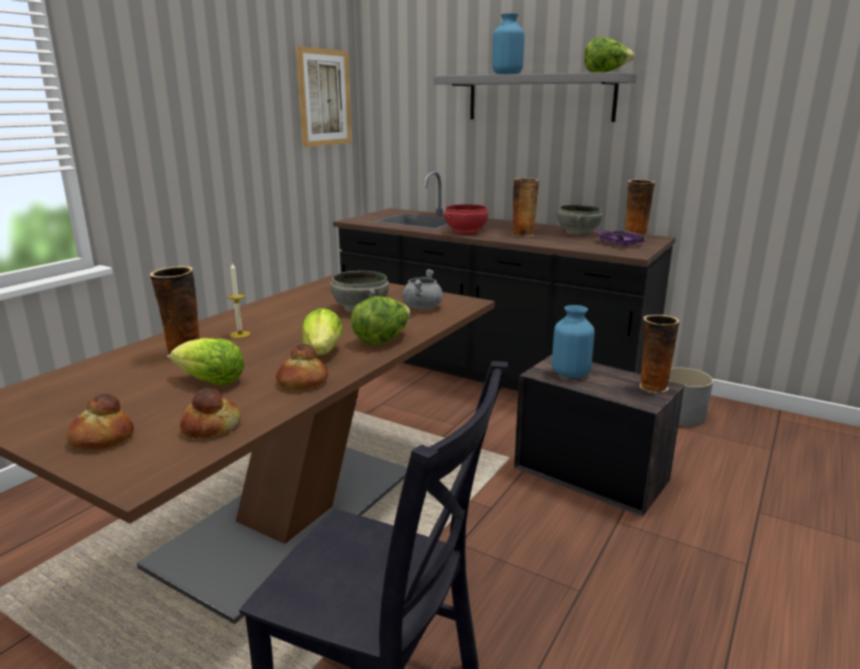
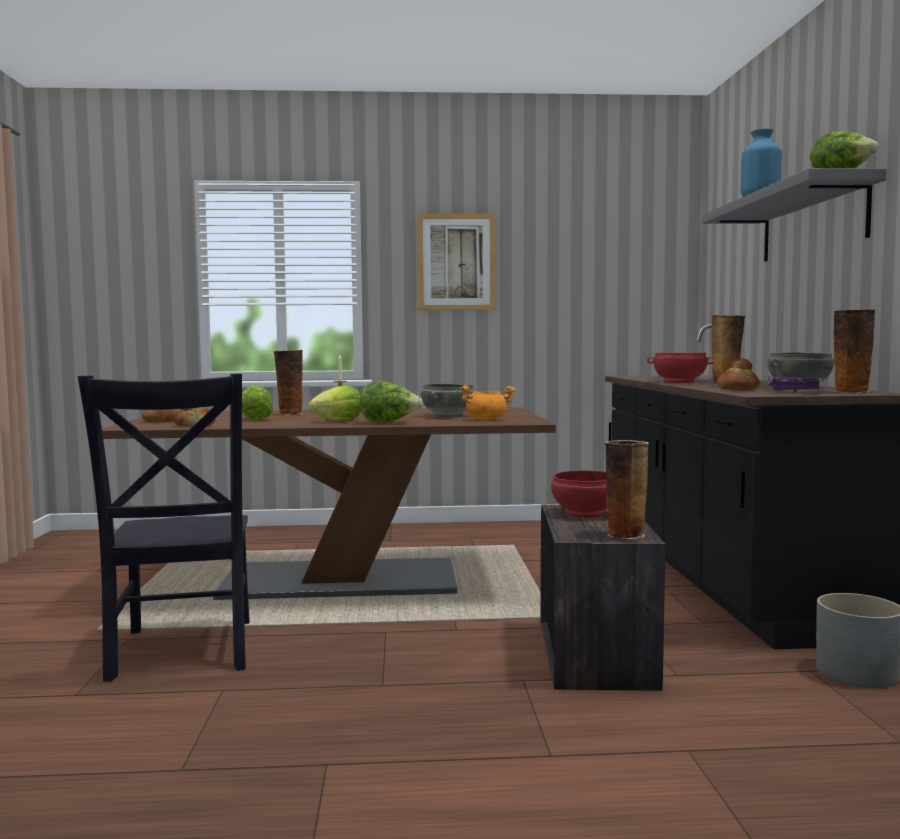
camera: 55 degrees right, 15 degrees down
bread [276,344,328,390] -> bread moved to [716,358,760,390]
picture [296,46,352,147] -> picture moved to [417,213,496,311]
grey cooking pot [402,269,443,309] -> orange cooking pot [460,385,516,420]
blue vase [552,305,595,378] -> red bowl [551,470,607,517]

